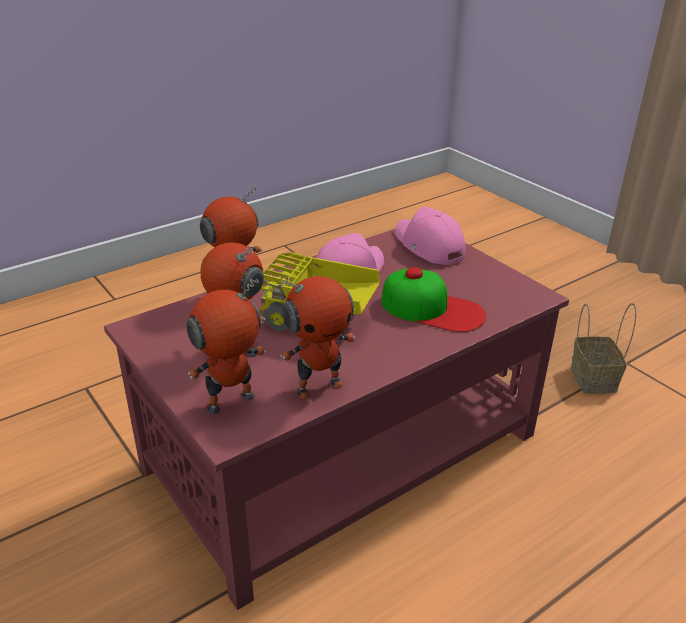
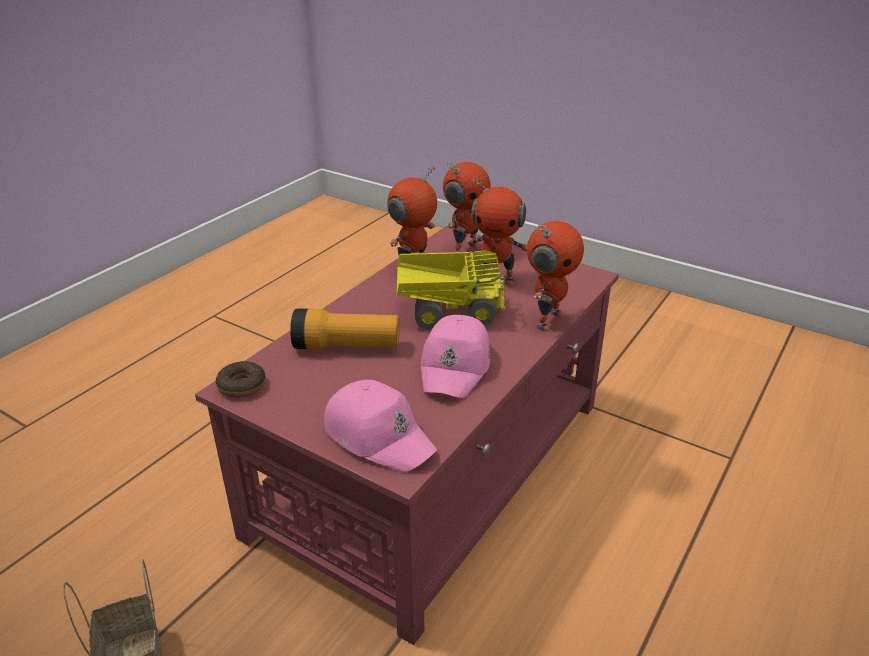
camera: 160 degrees right, 0 degrees up
cap [381,267,486,332] -> flashlight [290,308,400,350]
none -> donut [216,361,266,398]

